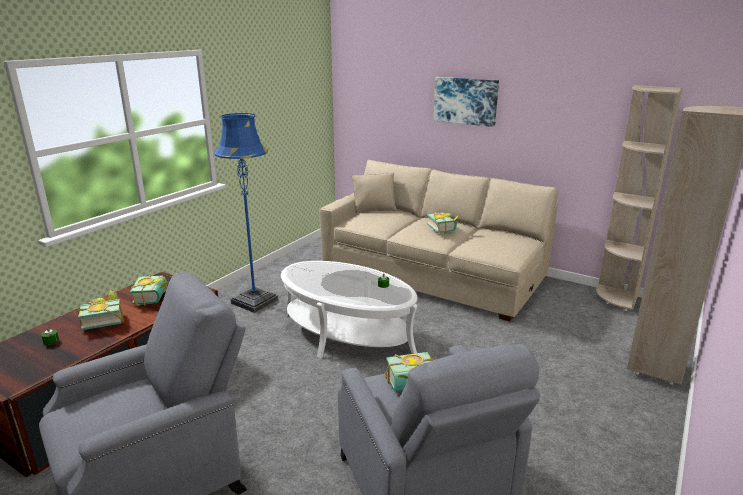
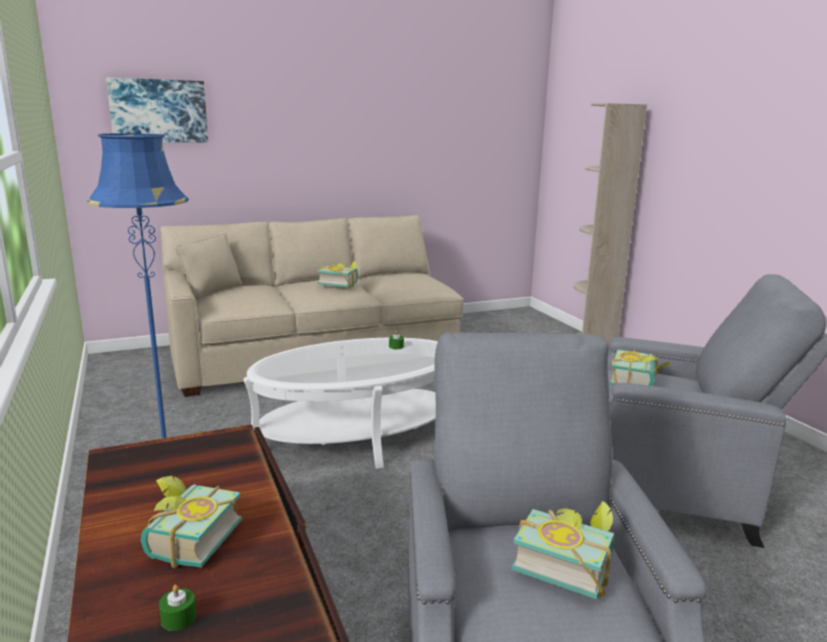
camera: 55 degrees left, 5 degrees down
book [130,275,169,306] -> book moved to [511,501,615,599]
picture [434,77,499,127] -> picture moved to [106,78,208,142]
beige bookcase [596,85,682,311] -> none

